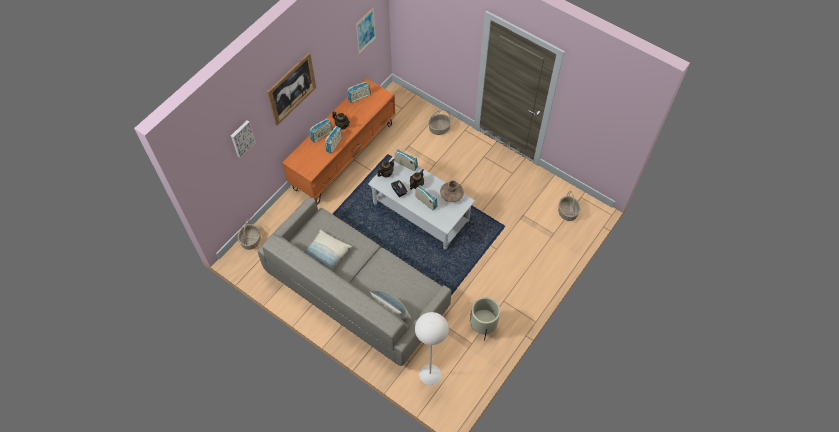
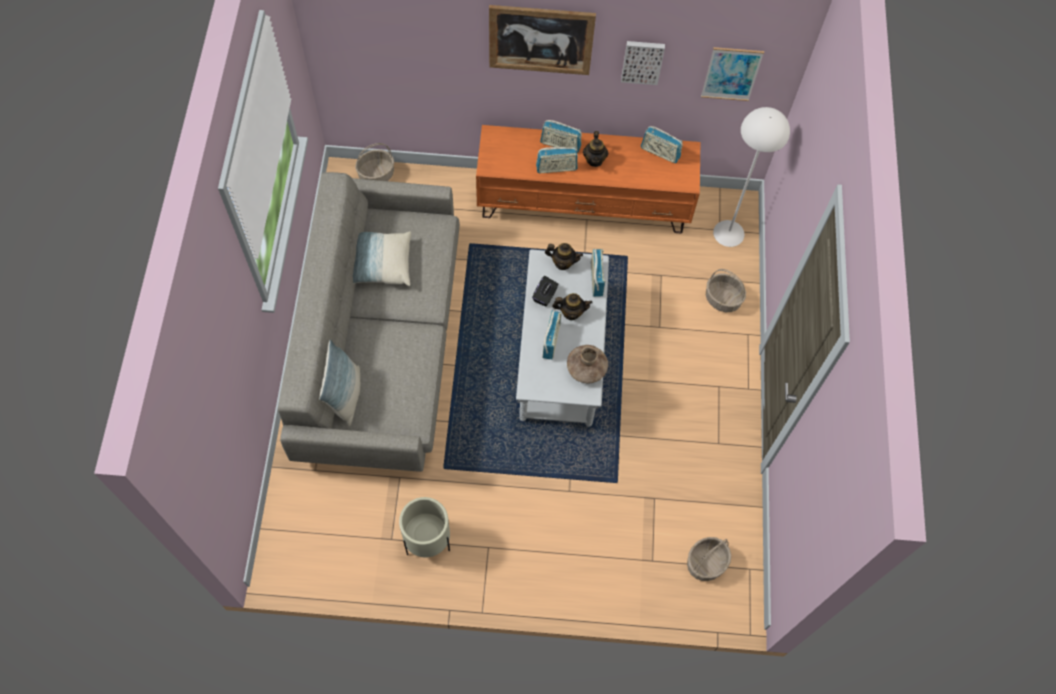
camera: 55 degrees right, 5 degrees up
picture [231,120,256,158] -> picture moved to [621,41,665,85]
white floor lamp [415,312,449,385] -> white floor lamp moved to [713,107,790,247]

